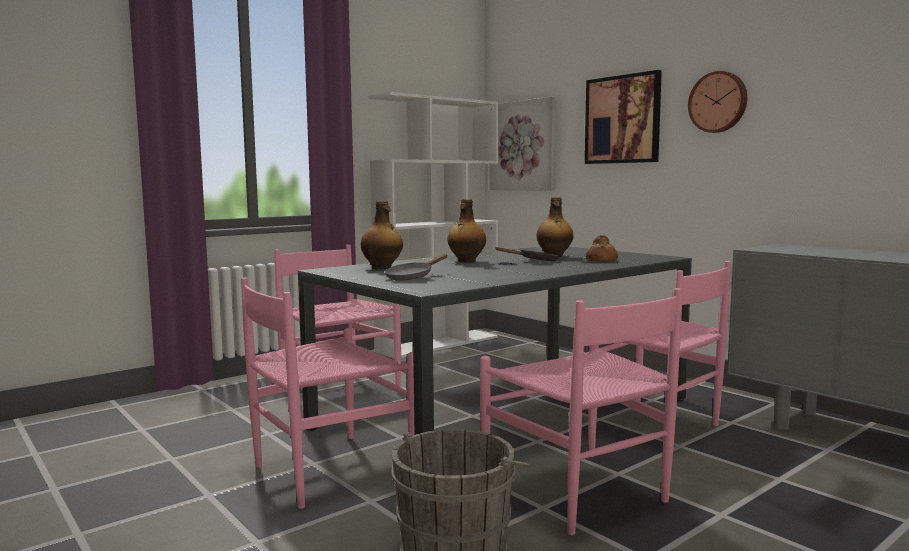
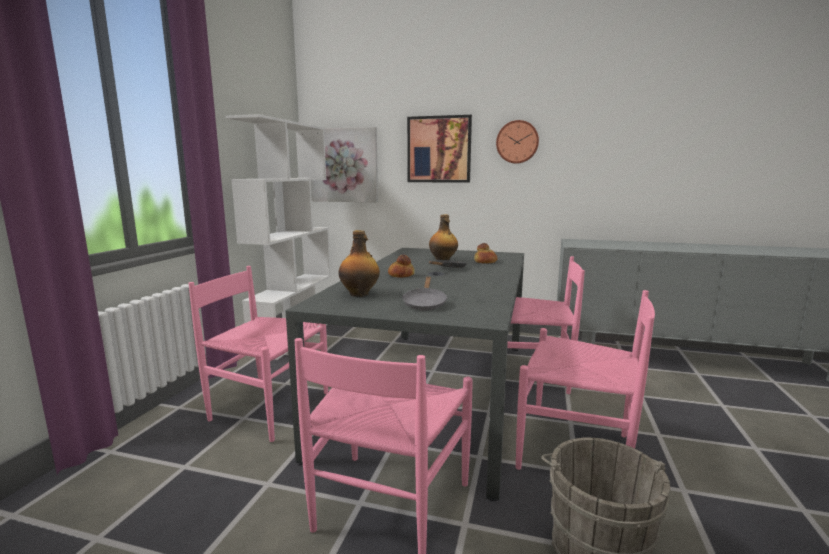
camera: 35 degrees left, 5 degrees up
bottle [447,199,486,262] -> bread [388,255,415,278]

